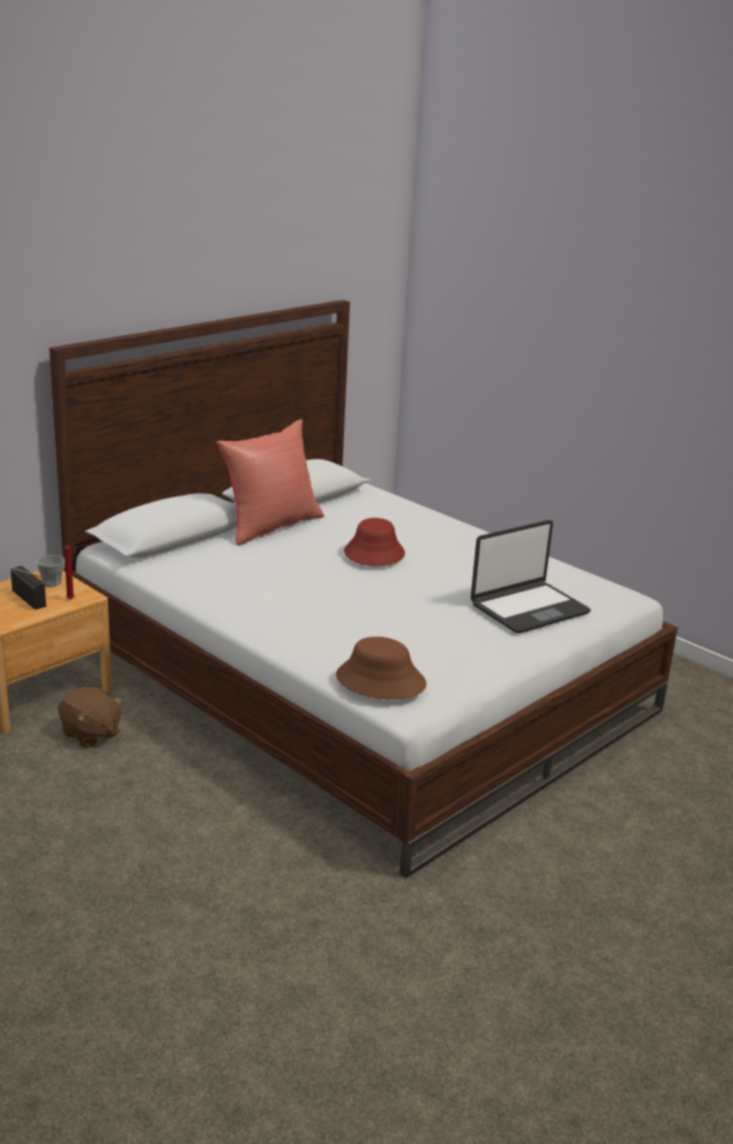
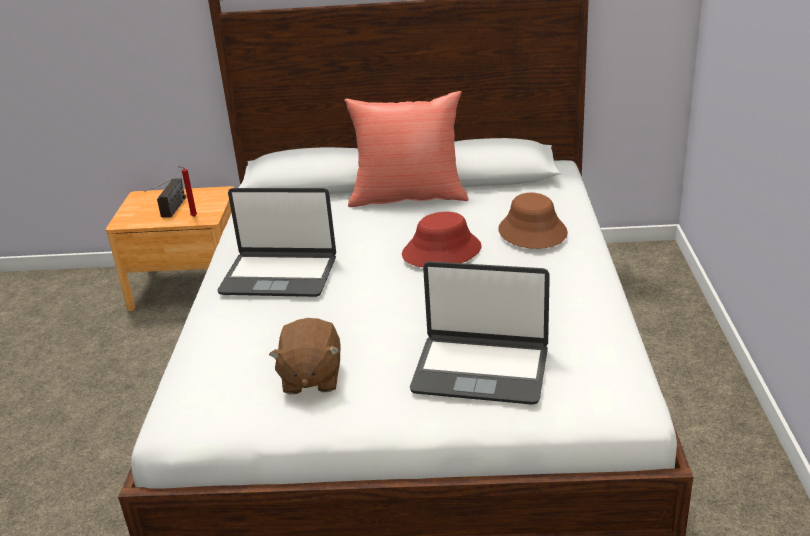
camera: 50 degrees right, 5 degrees up
cup [36,555,65,587] -> none
brown plush toy [58,687,122,748] -> brown plush toy moved to [269,318,340,394]
brown hat [336,637,427,699] -> brown hat moved to [498,193,568,249]
none -> laptop [217,188,336,297]

